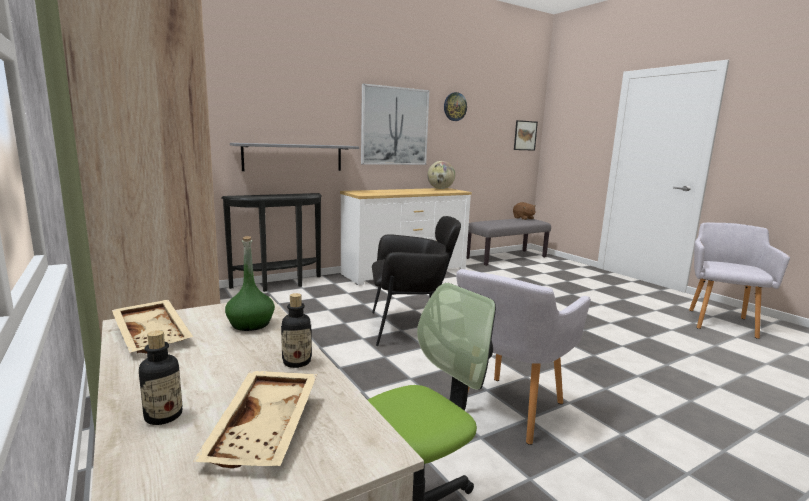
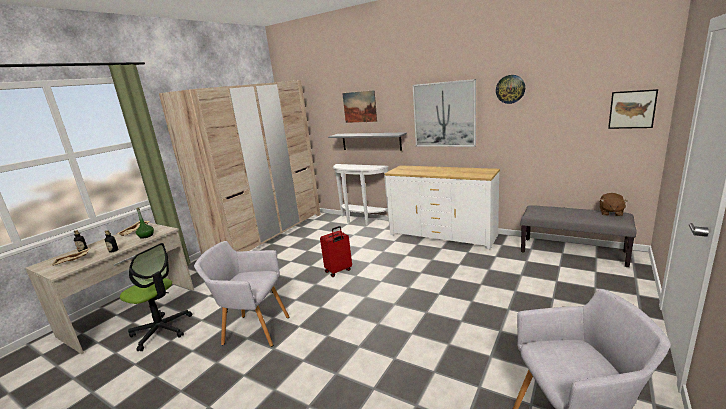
camera: 65 degrees right, 5 degrees up
black console table [221,193,322,292] -> white console table [333,164,389,226]
black armchair [372,216,461,346] -> red suitcase [320,226,352,277]
globe [427,161,455,189] -> none
none -> picture [342,90,377,123]

